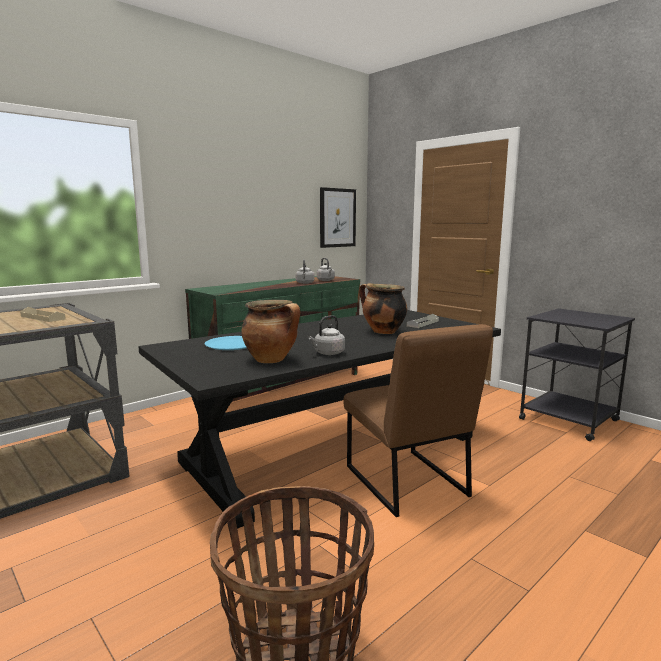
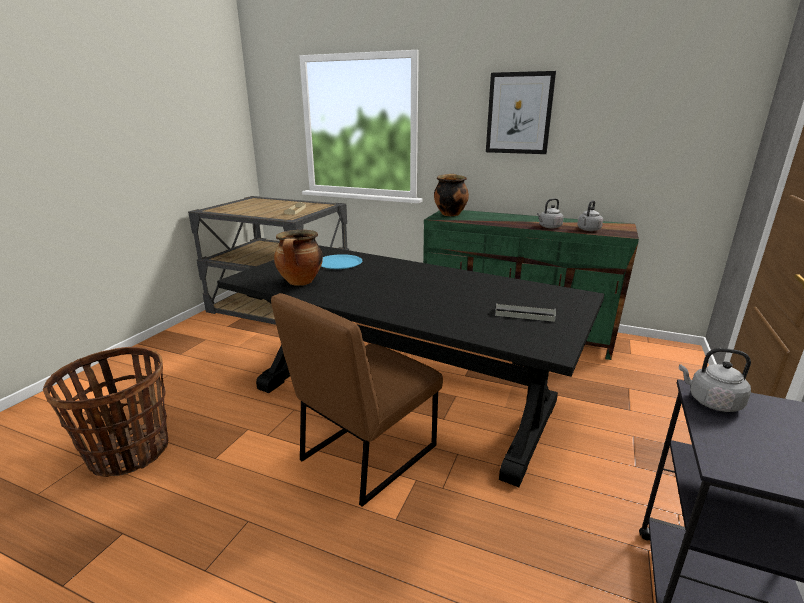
camera: 65 degrees right, 10 degrees up
grey kettle [308,315,345,355] -> grey kettle moved to [679,348,751,412]
picture [320,187,356,248] -> picture moved to [486,71,556,154]
cooking pot [359,283,407,334] -> cooking pot moved to [434,174,469,216]

